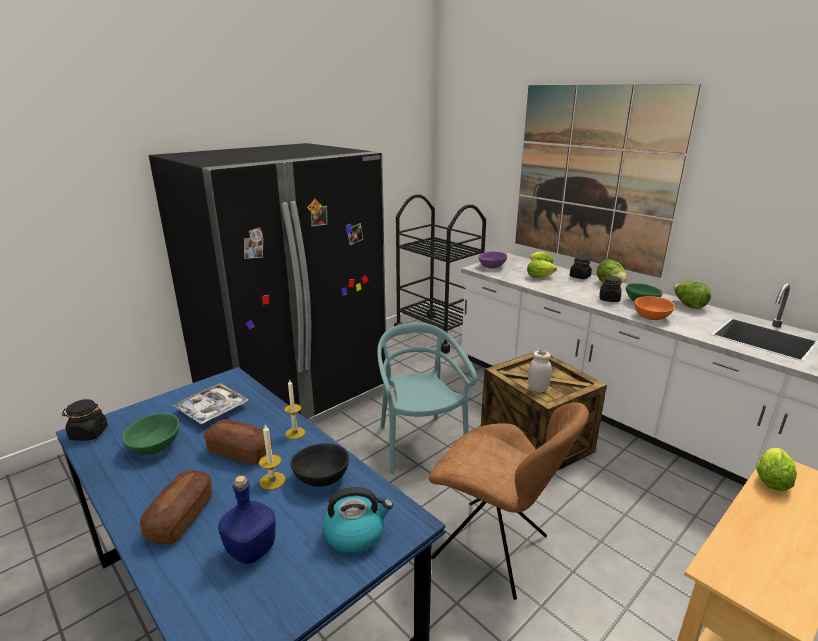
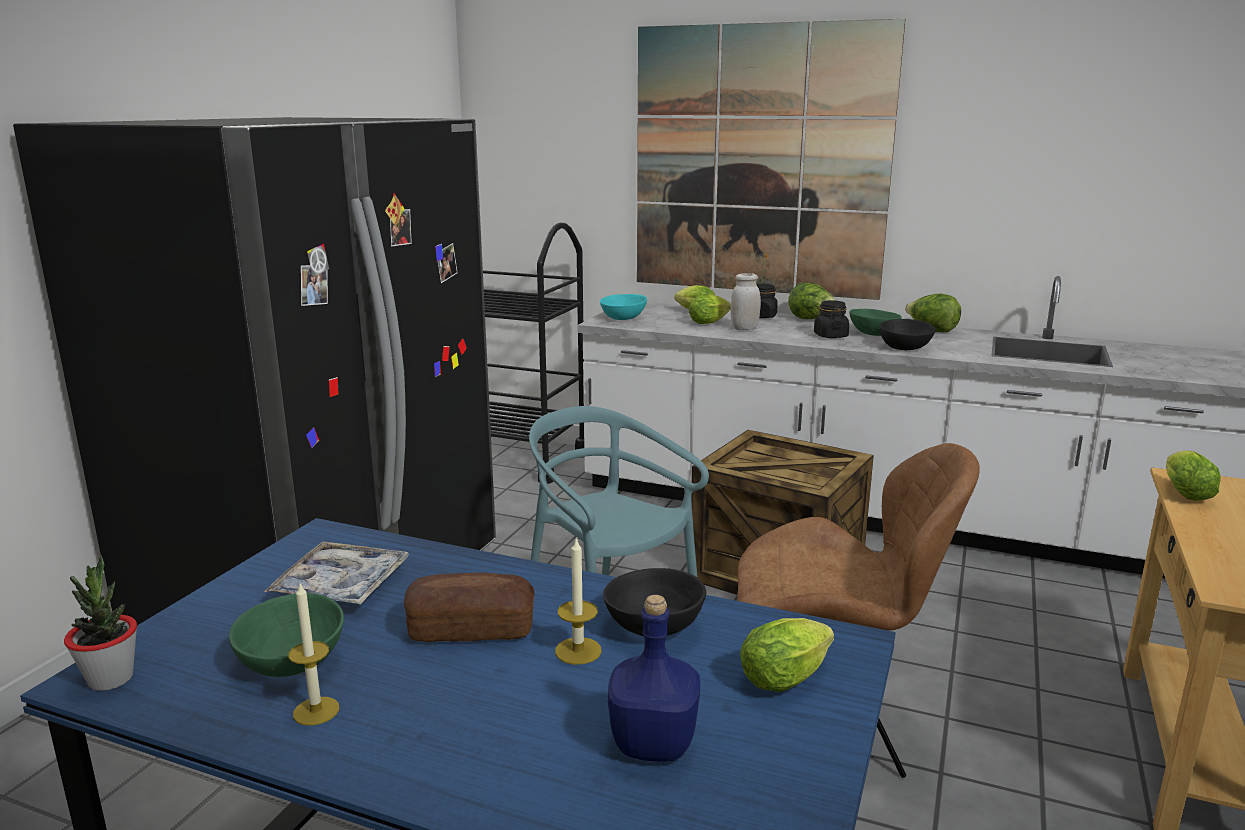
camera: 25 degrees left, 5 degrees down
black jar [62,399,108,441] -> potted plant [64,555,137,691]
bread [140,470,213,545] -> none
candle [284,380,305,439] -> candle moved to [288,584,339,726]
kettle [323,487,393,554] -> lettuce [740,618,834,692]
purple bowl [478,252,507,268] -> turquoise bowl [600,294,647,320]
white jar [528,351,552,392] -> white jar moved to [730,273,761,330]
orange bowl [635,296,675,320] -> black bowl [880,319,936,350]

